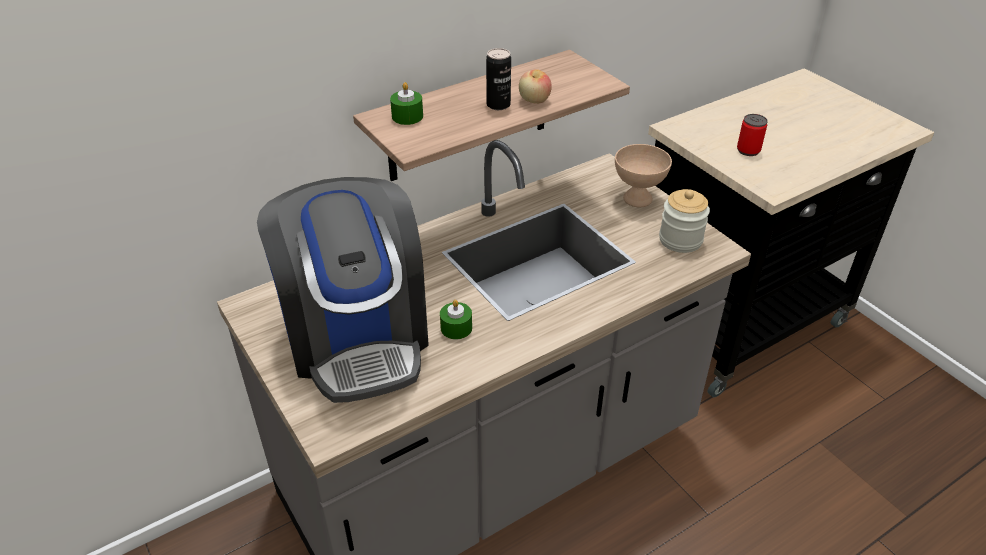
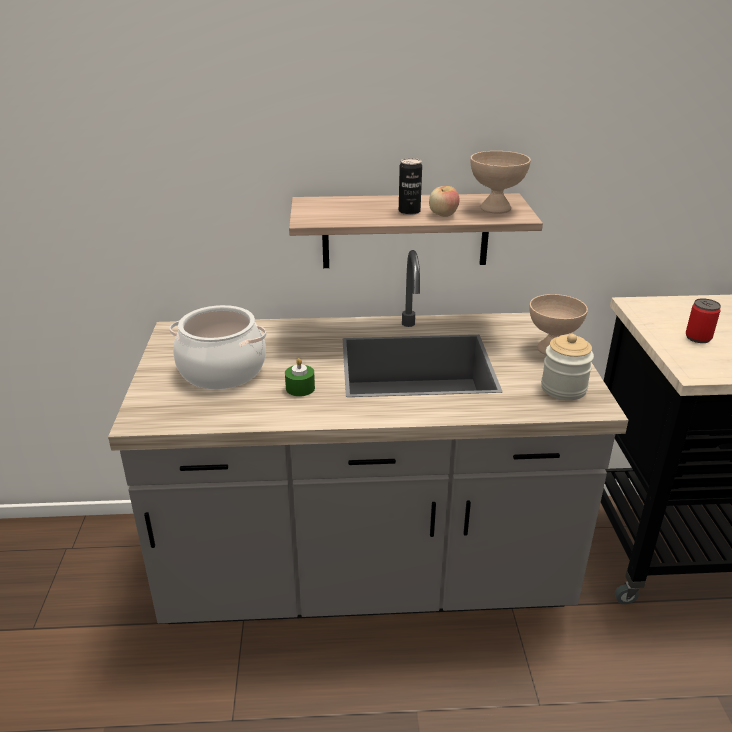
camera: 30 degrees right, 10 degrees down
coffee machine [257,177,429,403] -> cooking pot [170,305,266,389]
green candle [390,82,423,125] -> none
none -> beige bowl [470,151,531,214]

